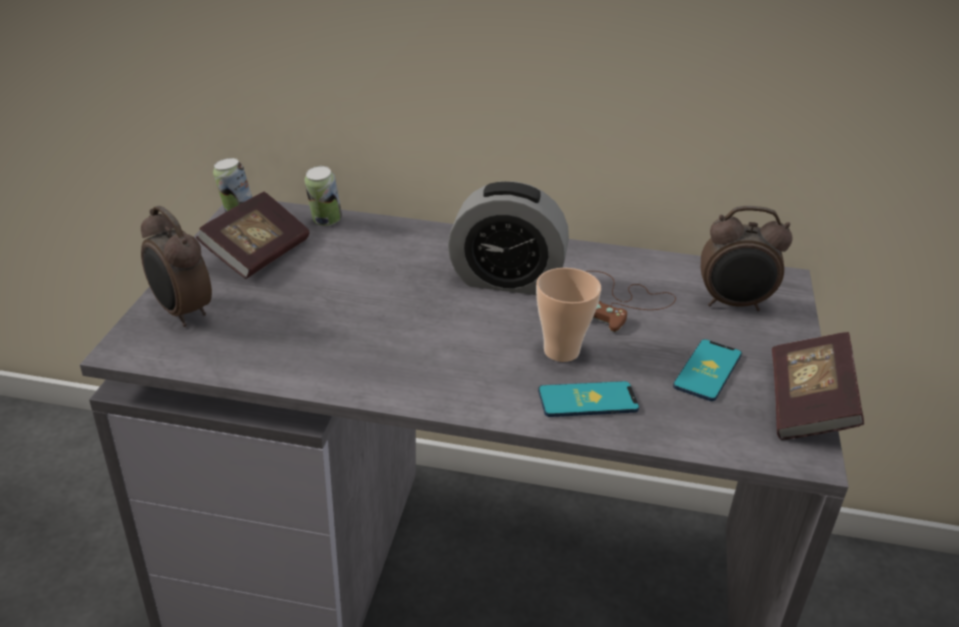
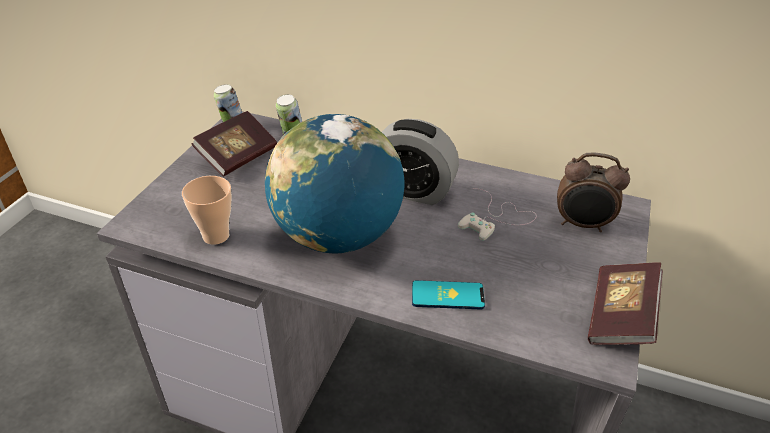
camera: 10 degrees right, 5 degrees up
alarm clock [141,206,212,327] -> none
cup [536,268,601,362] -> cup moved to [182,176,232,245]
brown game controller [586,271,676,332] -> white game controller [458,188,537,241]
phone [673,339,742,401] -> none
none -> globe [265,114,405,253]

